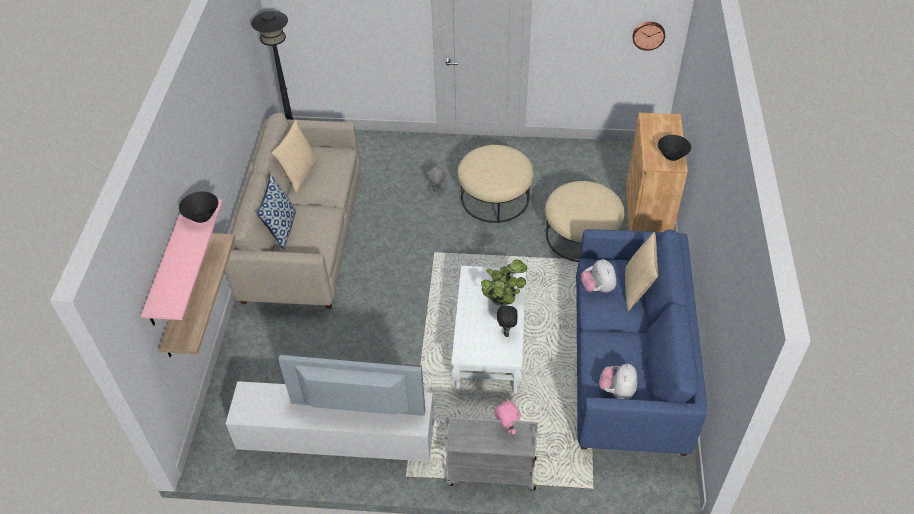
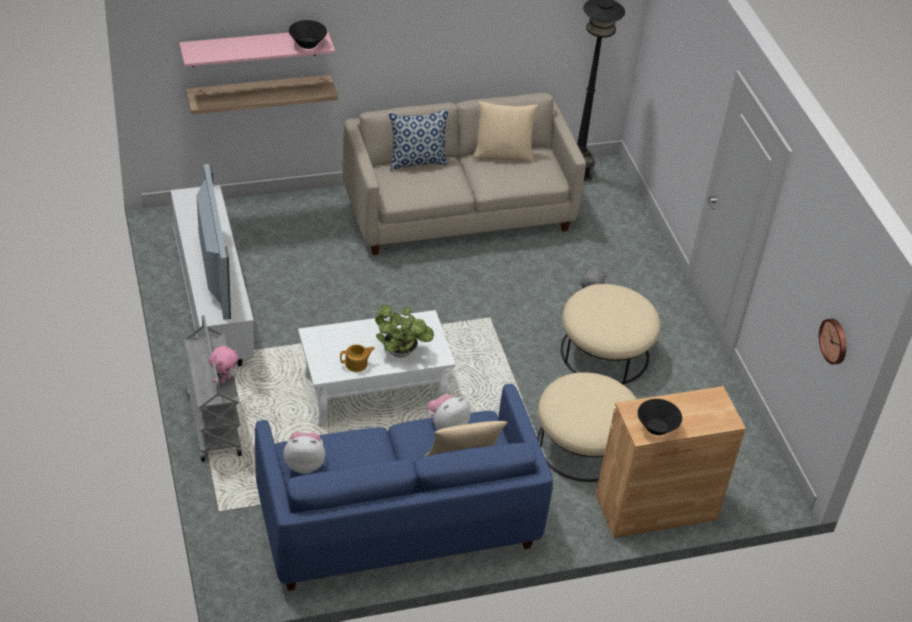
camera: 65 degrees right, 5 degrees down
black plush toy [497,303,517,337] -> teapot [340,344,375,372]

